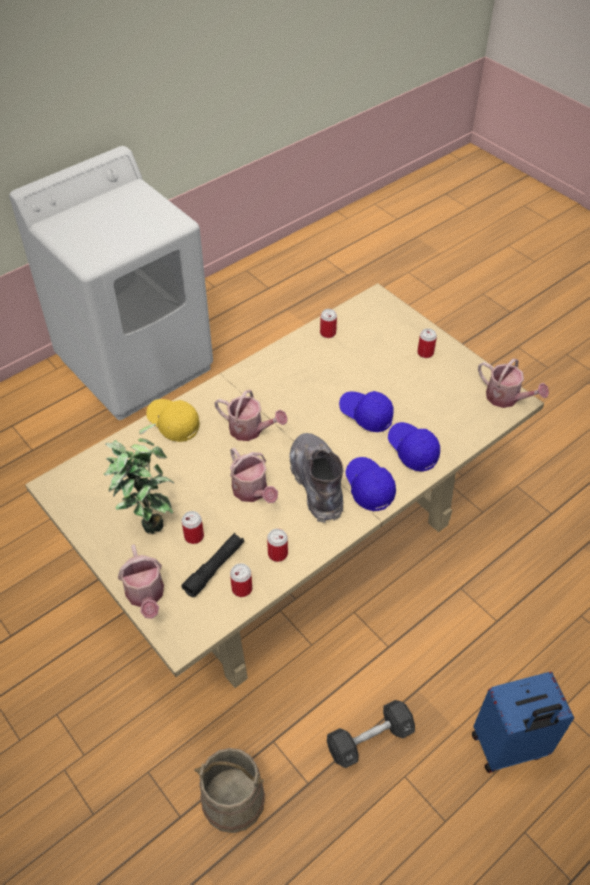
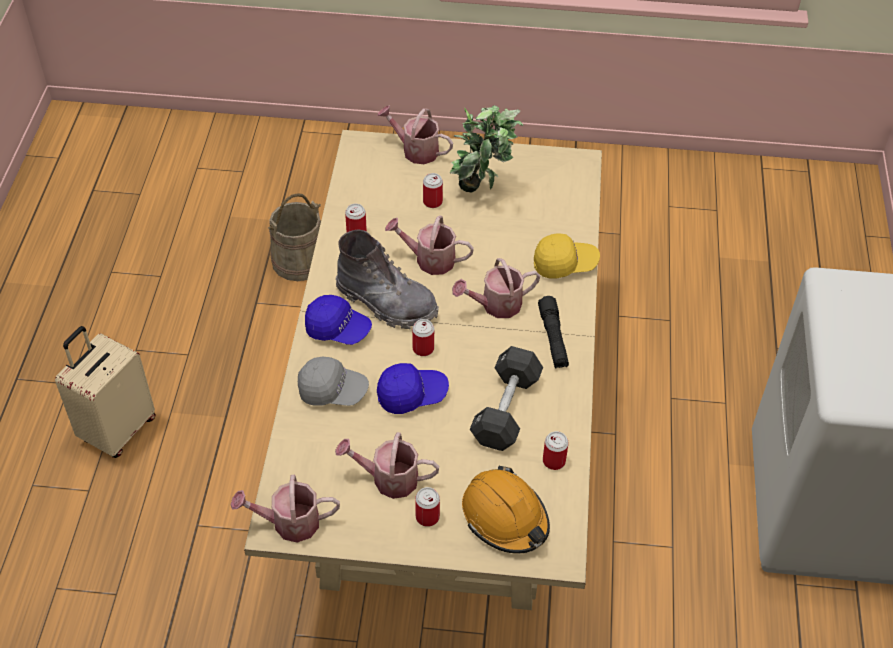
camera: 135 degrees right, 0 degrees up
black flashlight [181,533,244,597] -> black flashlight moved to [538,296,569,368]
can [230,563,252,597] -> can moved to [412,319,434,356]
black dumbbell [327,700,415,768] -> black dumbbell moved to [470,346,543,451]
blue cap [388,422,440,472] -> grey cap [298,357,369,406]
blue suitcase [472,672,574,773] -> beige suitcase [55,326,155,458]
none -> watering can [335,432,439,499]
none -> orange hard hat [462,466,550,554]

